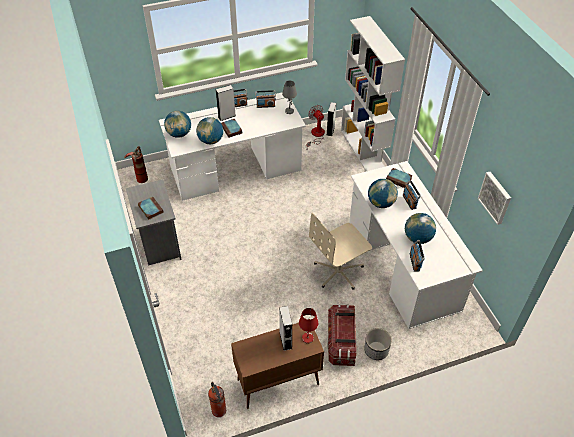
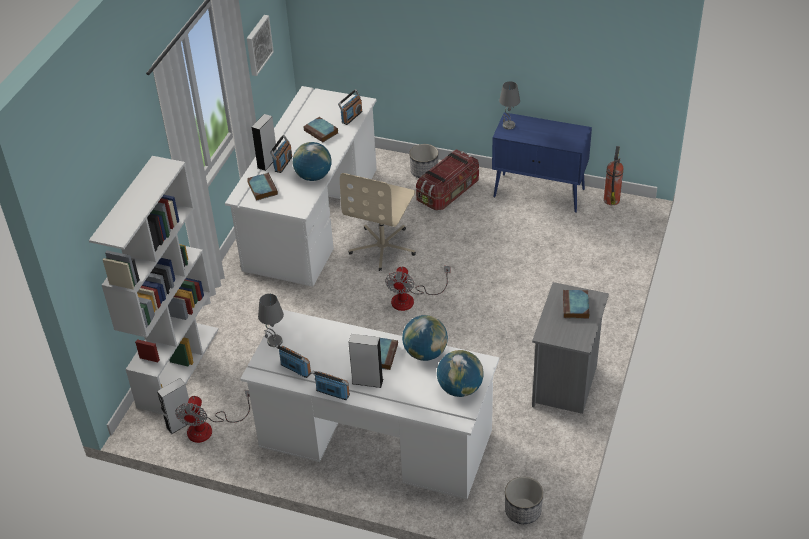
camera: 140 degrees left, 5 degrees down
fire extinguisher [124,146,148,183] -> planter [505,477,543,524]
brown cabinet [231,323,324,409] -> blue cabinet [492,112,592,213]
grey speaker [279,306,292,351] -> grey speaker moved to [252,114,277,171]
red table lamp [299,308,318,344] -> grey table lamp [499,81,520,130]
beige office chair [309,213,372,290] -> beige office chair turned 105 degrees clockwise [340,173,416,271]
globe [405,213,436,244] -> book [303,117,338,142]
none -> fan [385,266,451,311]

